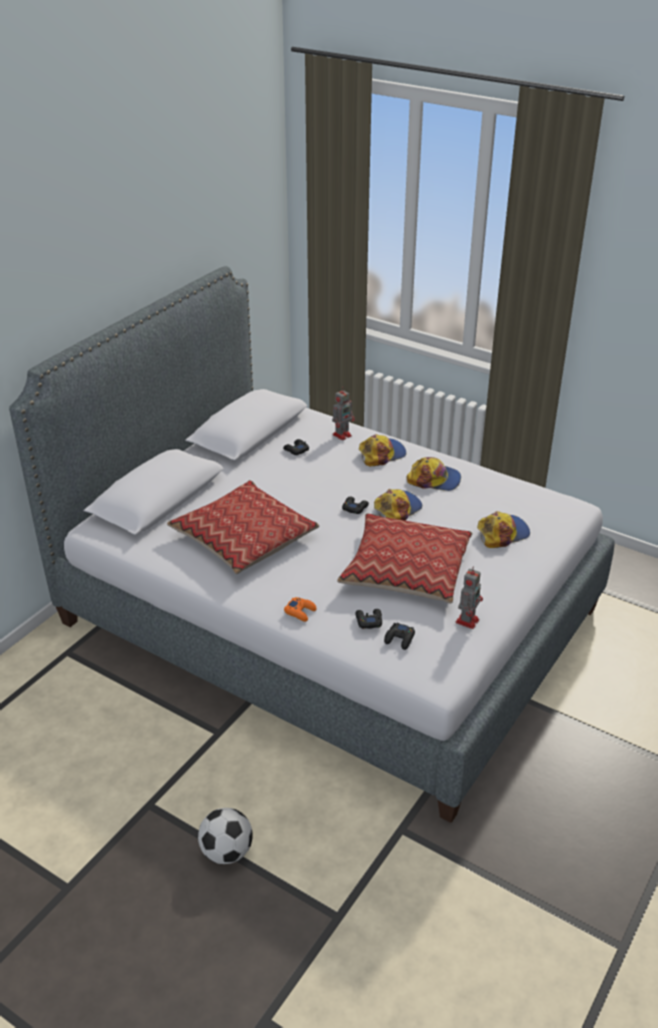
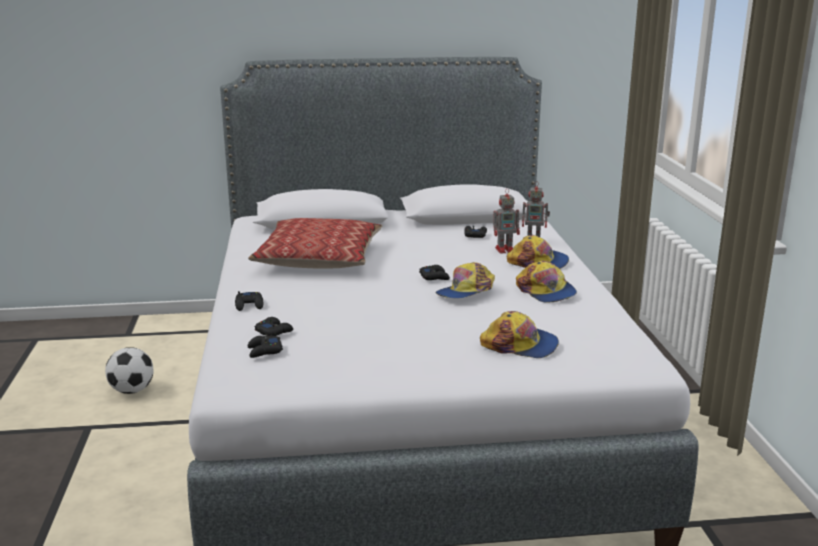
camera: 50 degrees right, 15 degrees down
football [198,808,253,864] -> football moved to [105,347,153,394]
orange game controller [284,597,317,622] -> black game controller [235,291,263,311]
pillow [337,514,472,603] -> none
cap [374,489,422,521] -> cap turned 135 degrees clockwise [436,262,495,299]
toy robot [456,566,483,629] -> toy robot moved to [493,188,520,254]

